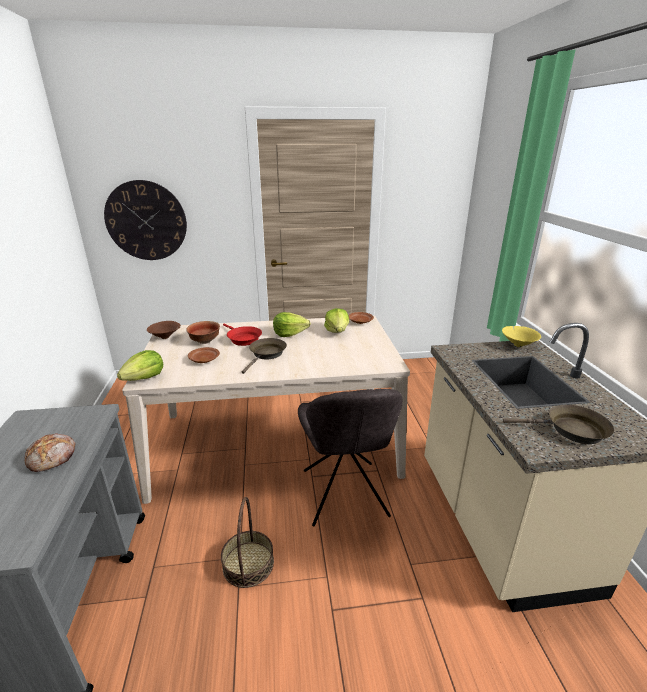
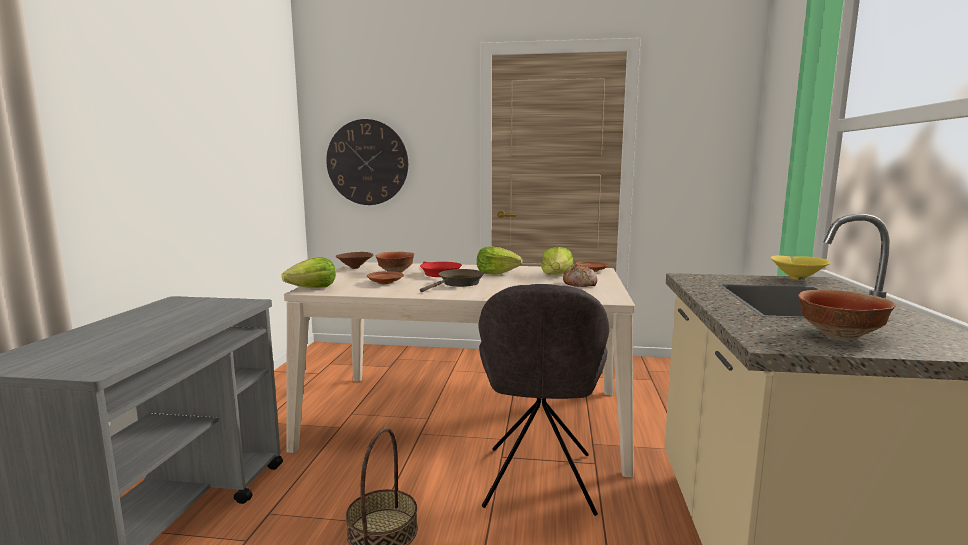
camera: 15 degrees right, 15 degrees down
bread [25,433,76,472] -> bread moved to [563,265,597,287]
brown frying pan [503,405,614,444] -> bowl [798,290,895,340]

